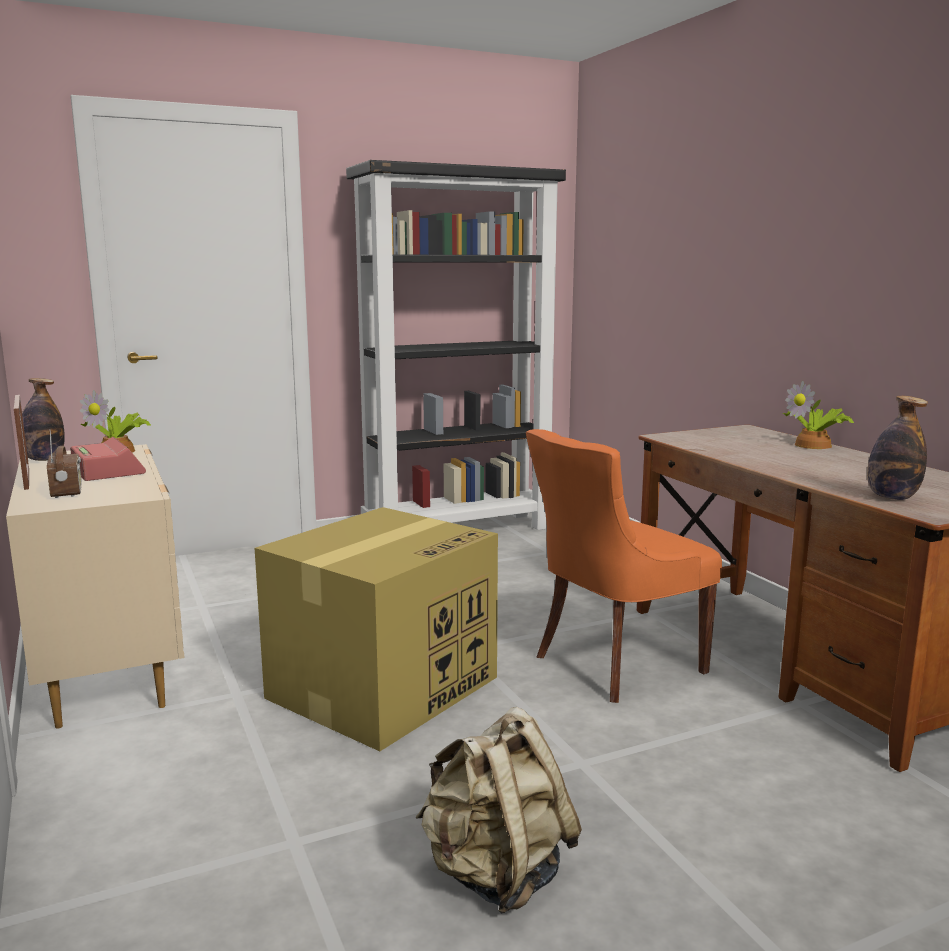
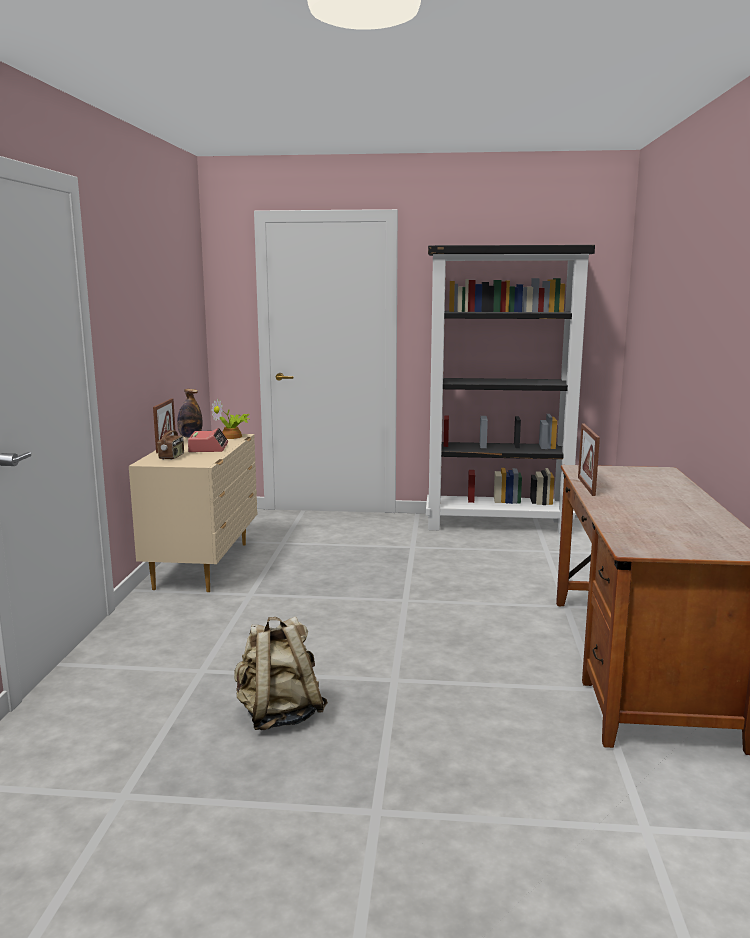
camera: 30 degrees right, 0 degrees up
cardboard box [255,507,498,751] -> none
orange chair [526,429,722,703] -> none
potted plant [783,381,854,449] -> none
bottle [867,396,928,500] -> none
none -> picture frame [578,423,600,496]

